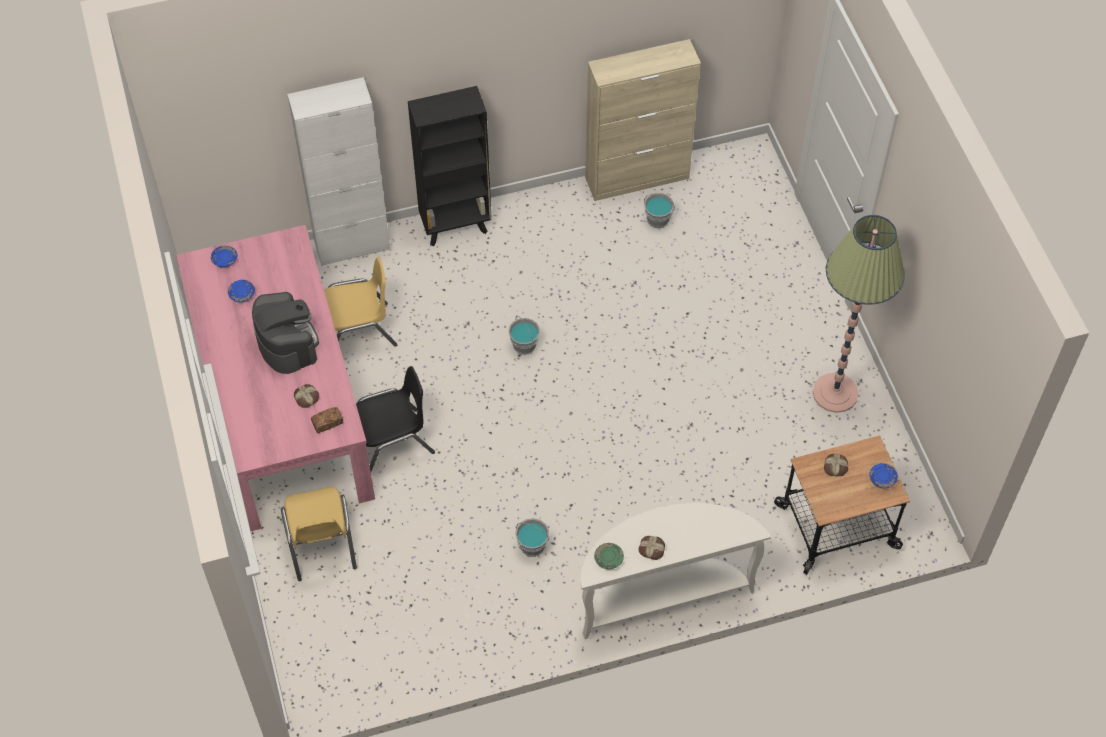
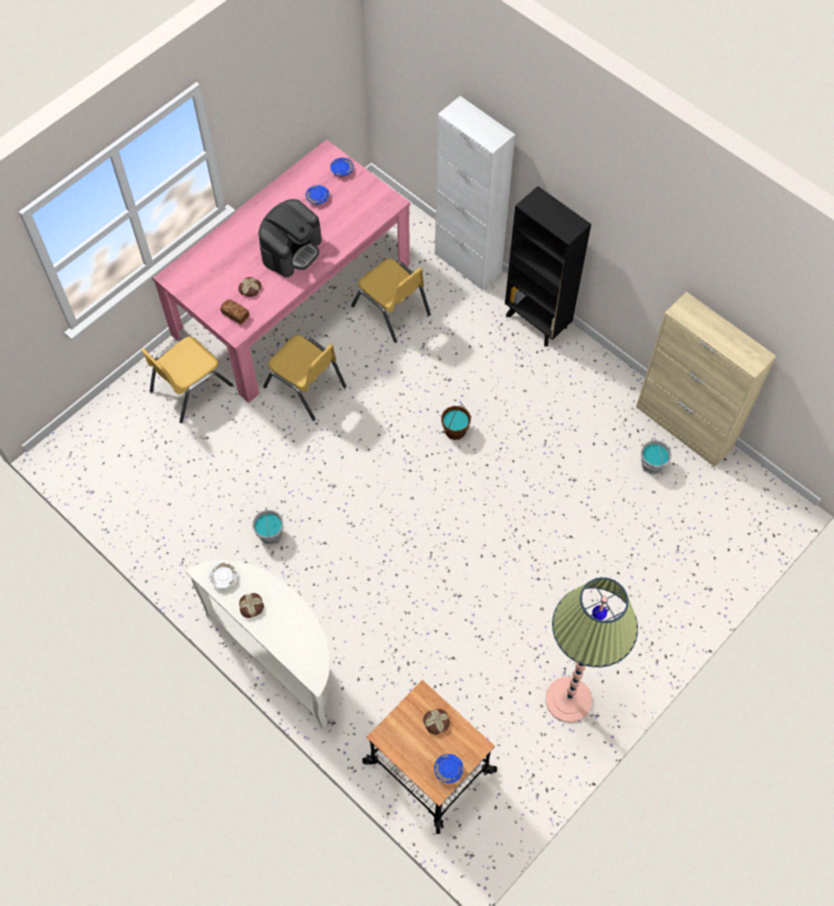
camera: 60 degrees right, 5 degrees up
black chair [356,366,435,471] -> yellow chair [263,335,347,421]
grey bucket [508,316,540,355] -> brown bucket [441,404,471,440]
green plate [594,543,624,569] -> white plate [209,563,237,589]

